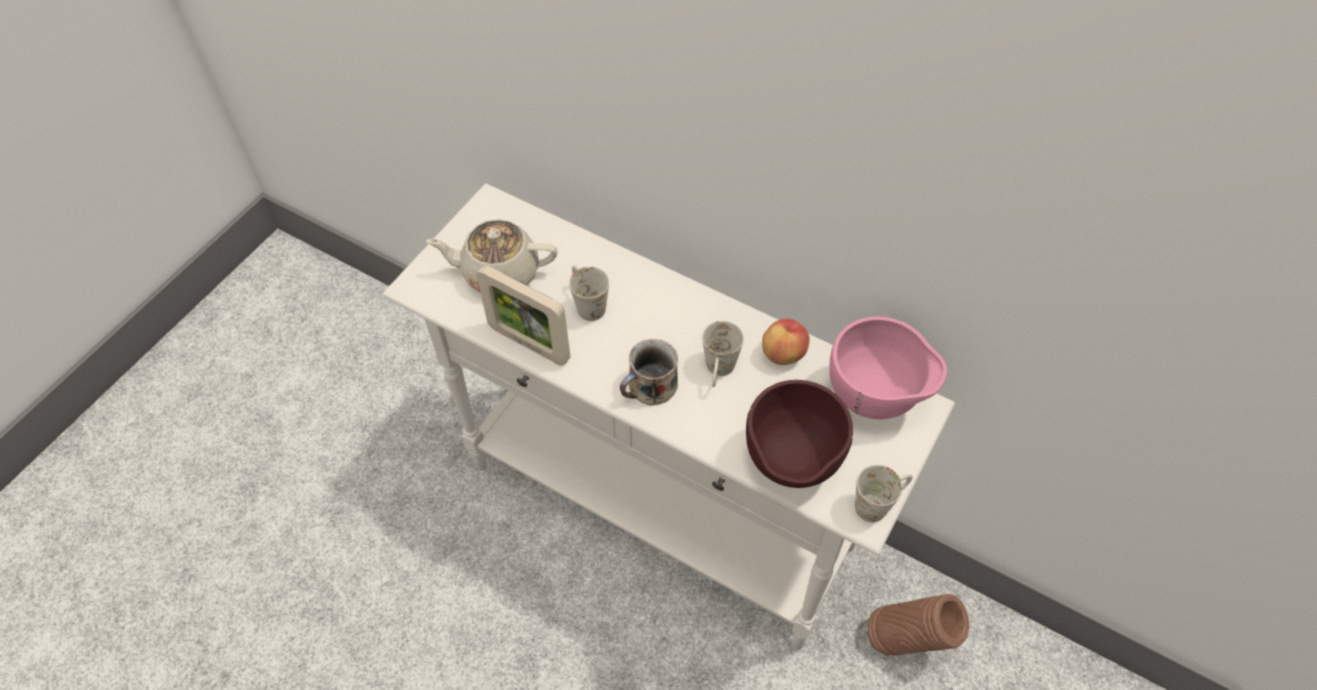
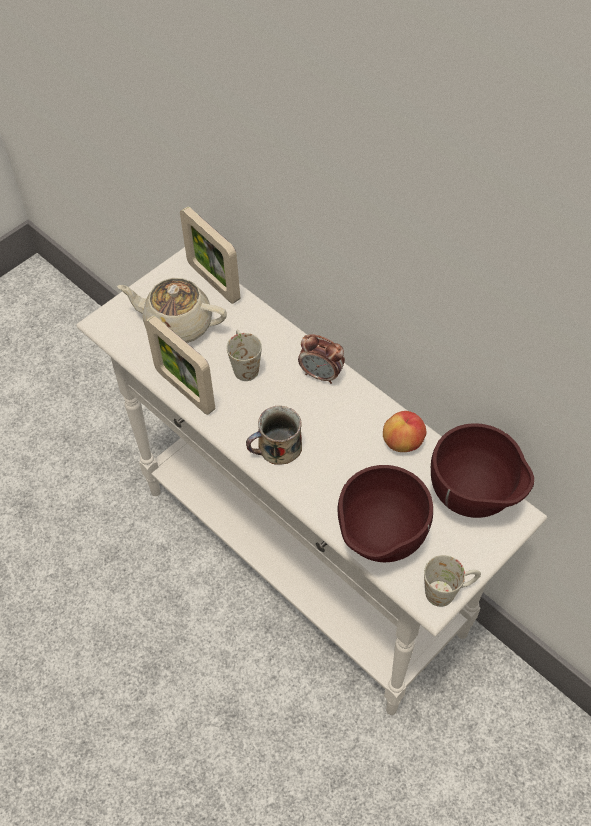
camera: 15 degrees right, 0 degrees up
white mug [702,321,744,387] -> none
pink bowl [829,317,947,419] -> brown bowl [431,423,534,518]
brown vase [868,594,969,655] -> none
none -> picture frame [180,207,240,304]
none -> alarm clock [298,334,345,384]

